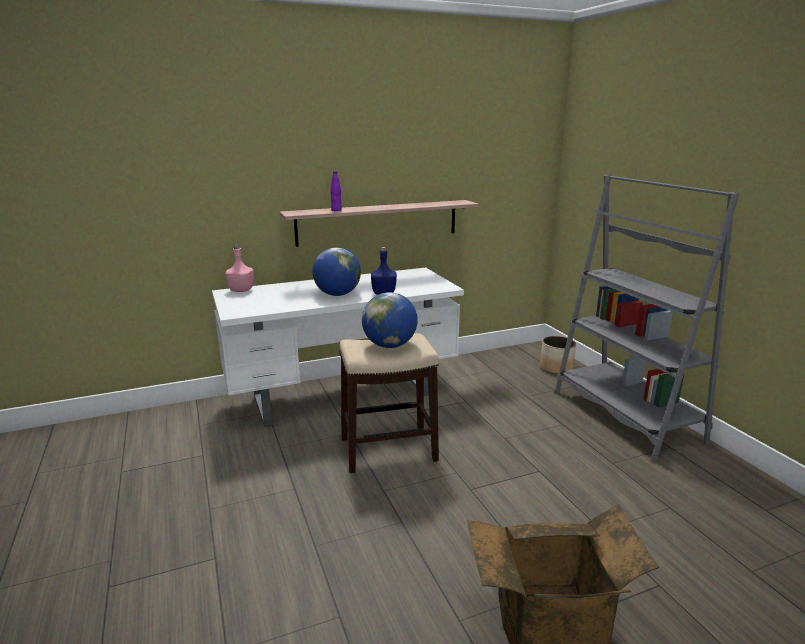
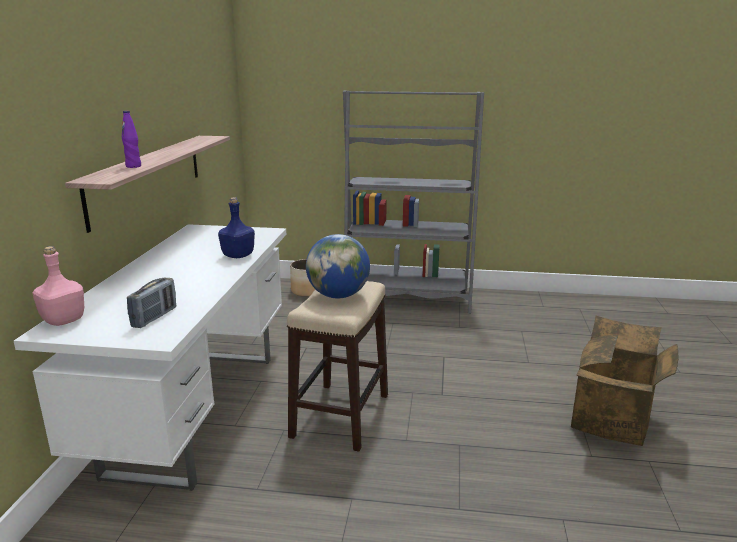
camera: 60 degrees left, 0 degrees up
globe [312,248,361,296] -> none
none -> radio [127,277,176,328]

